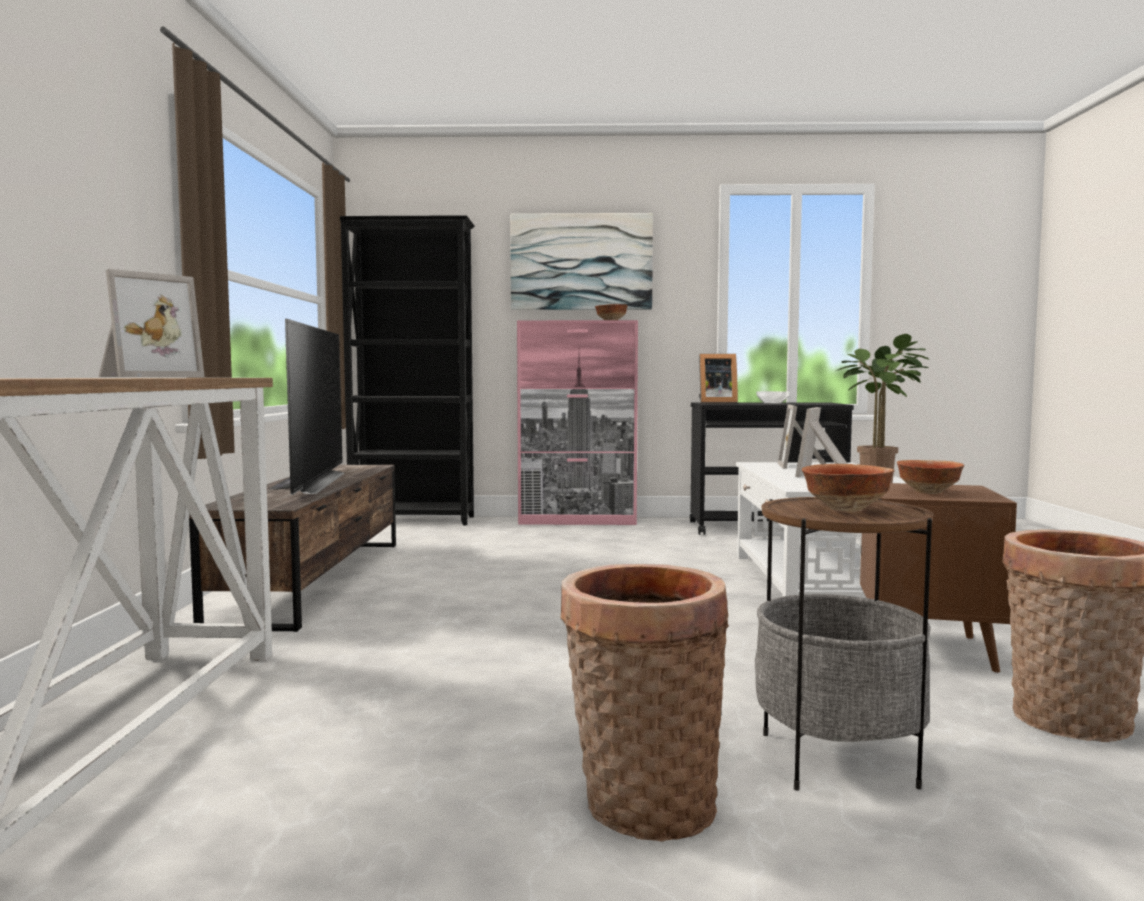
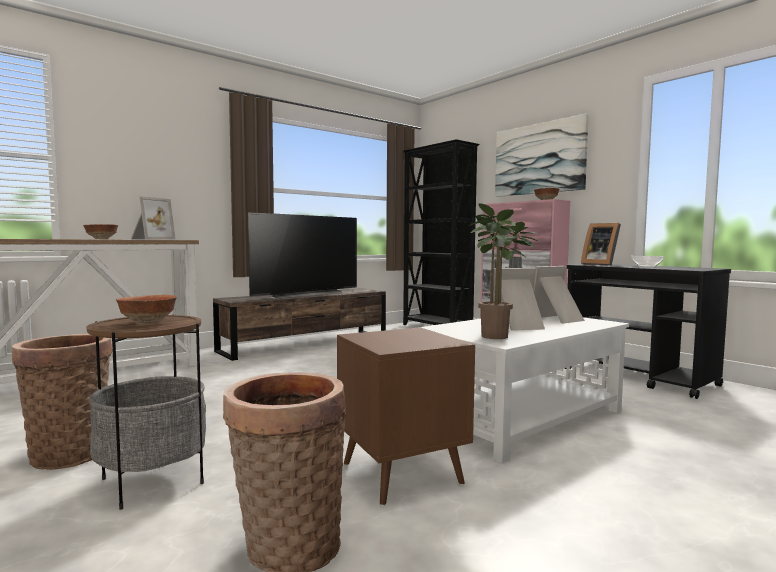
camera: 50 degrees right, 0 degrees up
picture frame [98,269,205,377] -> picture frame turned 60 degrees counterclockwise [131,196,176,240]
bowl [897,460,964,494] -> bowl moved to [83,224,118,239]

